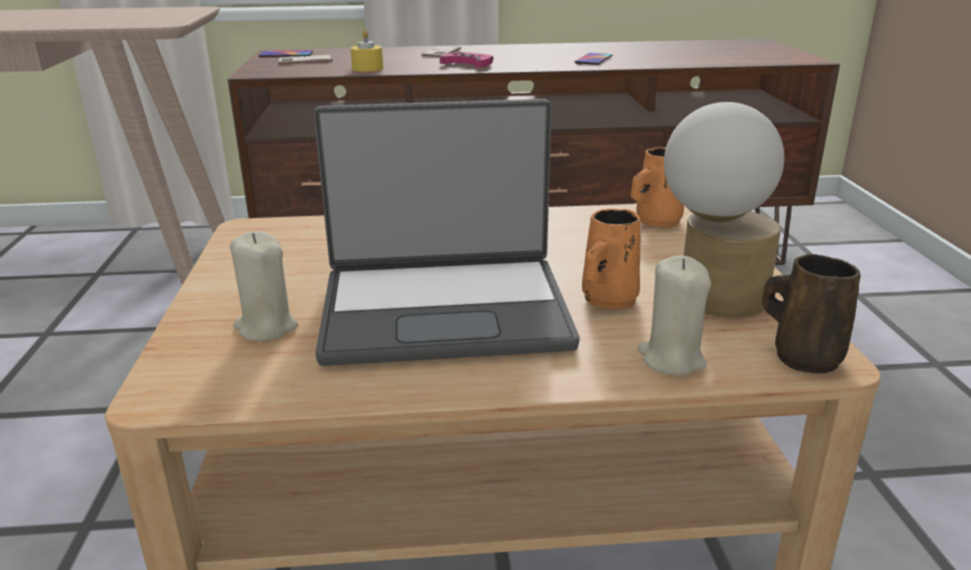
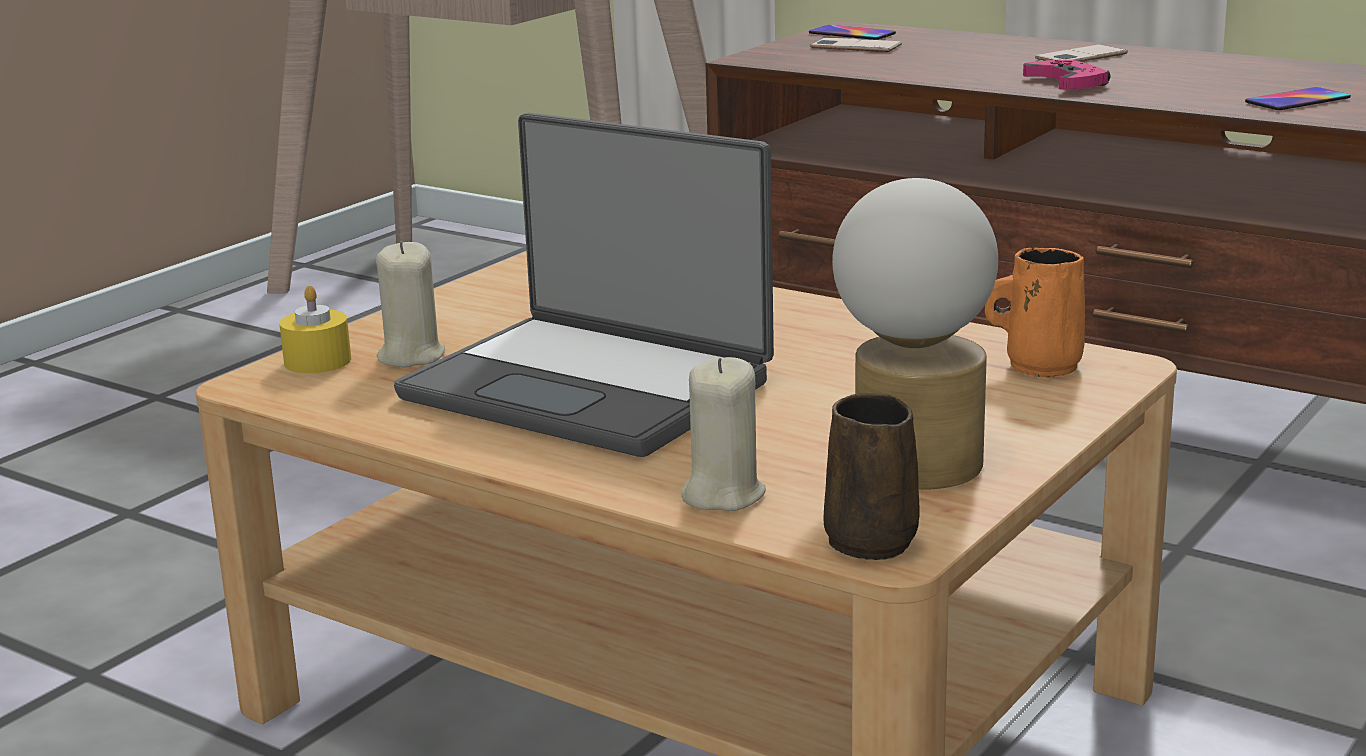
camera: 40 degrees right, 5 degrees down
yellow candle [351,30,383,72] -> yellow candle moved to [279,285,351,373]
orange mug [582,209,641,309] -> none

